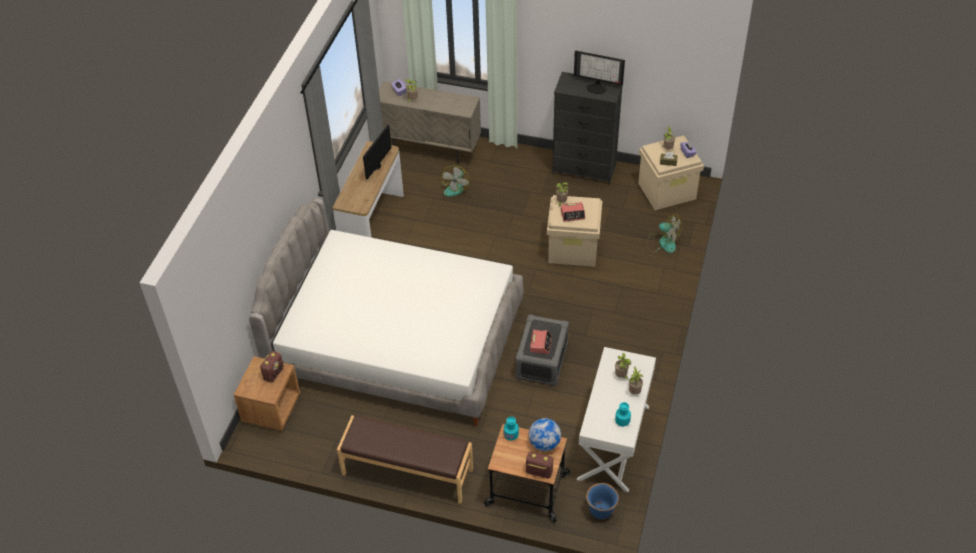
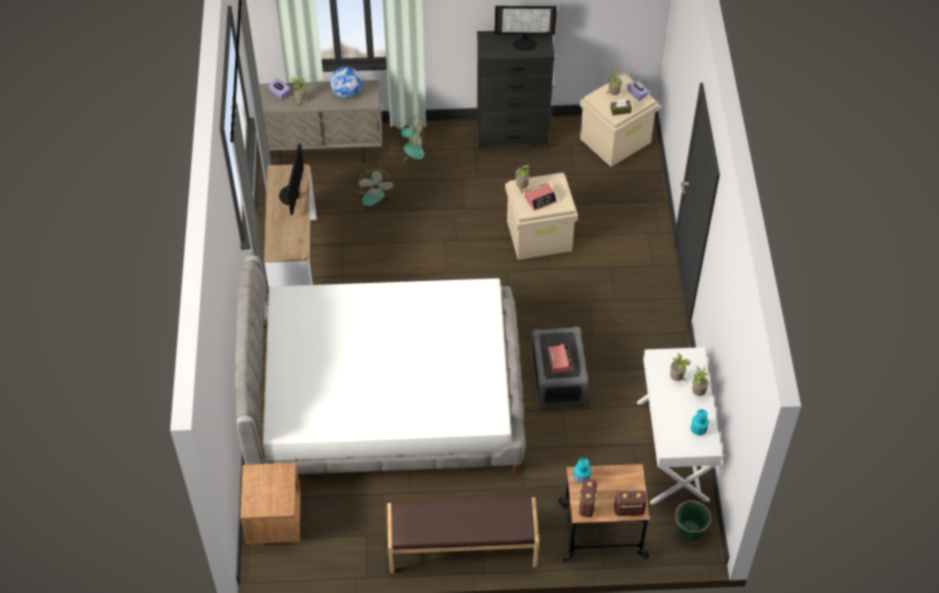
camera: 20 degrees left, 5 degrees up
radio [260,351,284,383] -> radio moved to [578,479,598,517]
globe [528,418,561,451] -> globe moved to [330,66,362,98]
blue planter [586,483,619,519] -> green planter [674,500,712,541]
fan [647,214,682,253] -> fan moved to [391,115,425,164]

